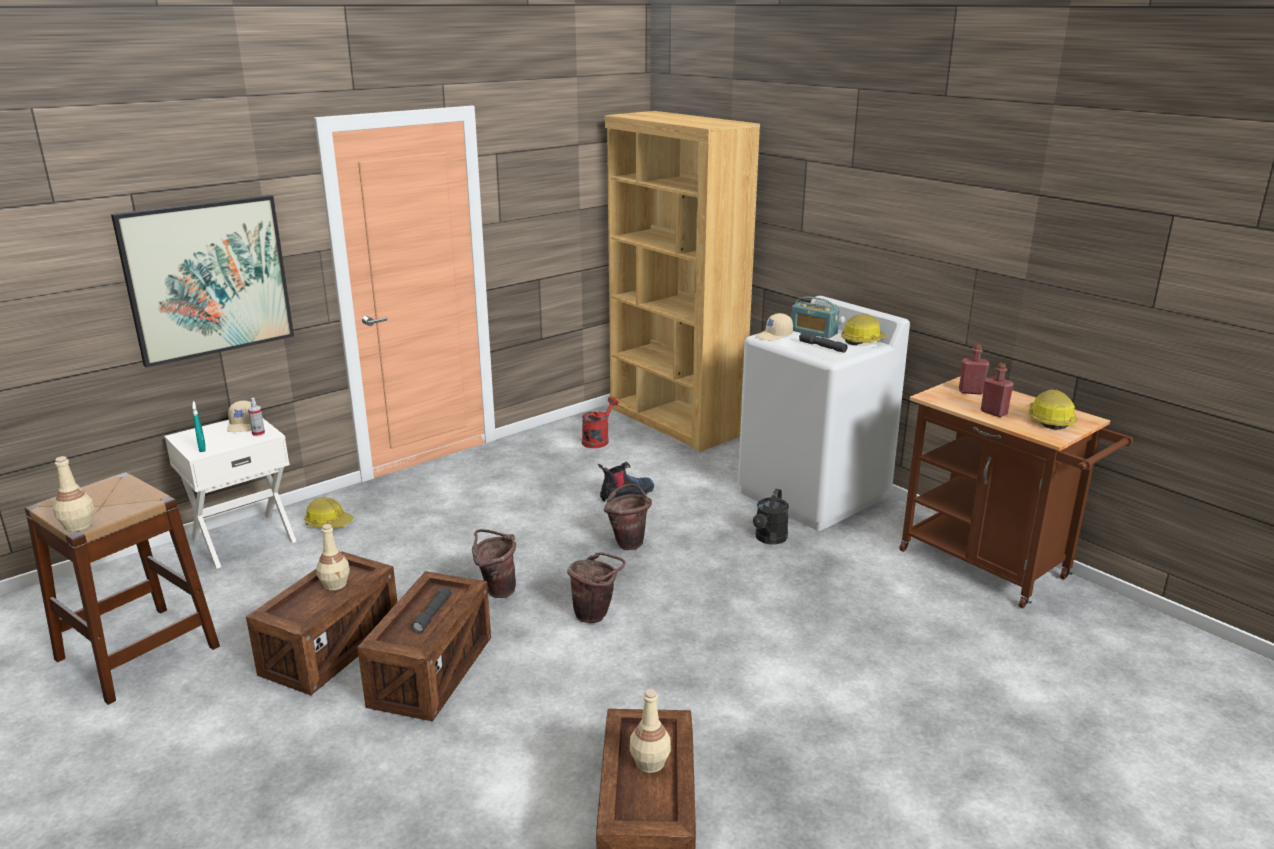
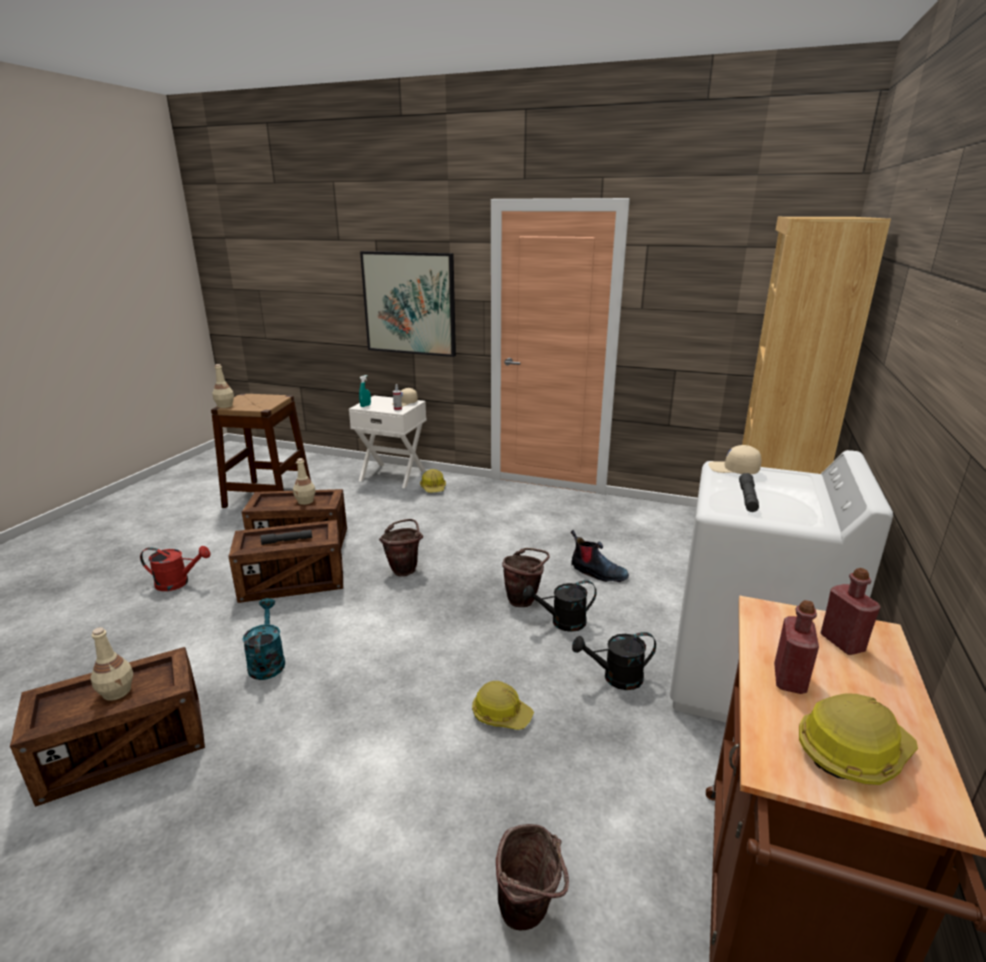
camera: 60 degrees right, 0 degrees up
brown bucket [567,552,626,623] -> brown bucket moved to [496,824,569,931]
red watering can [582,397,618,448] -> red watering can moved to [140,546,210,591]
radio [791,296,840,338] -> none
hard hat [841,314,887,345] -> hard hat moved to [472,681,534,730]
none -> turquoise watering can [242,598,285,680]
none -> black watering can [523,580,596,632]

